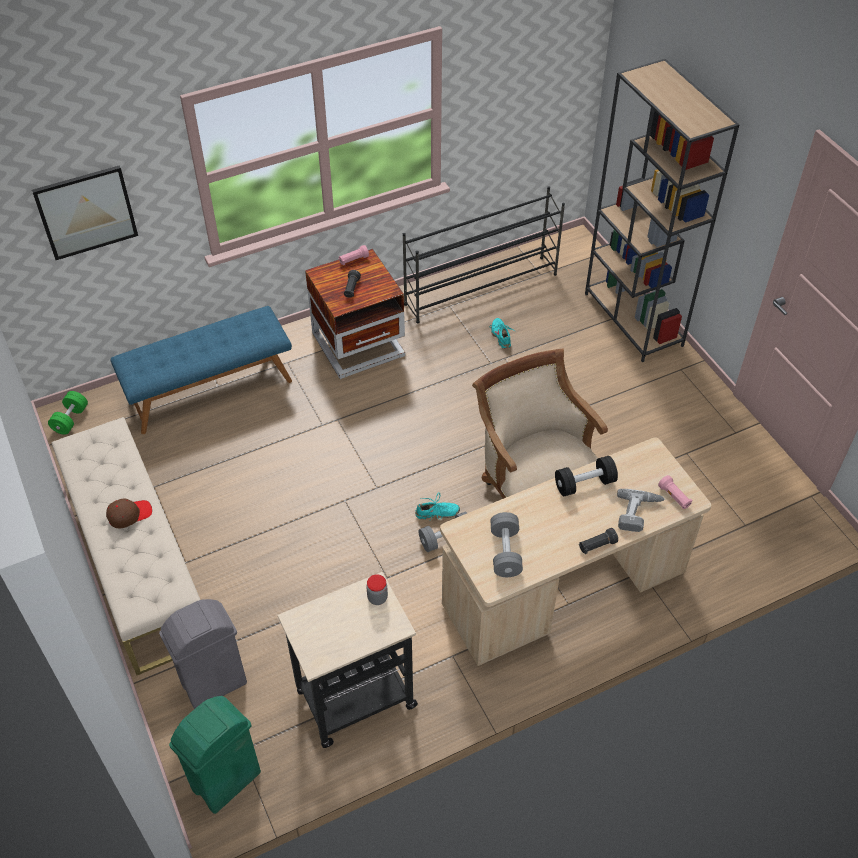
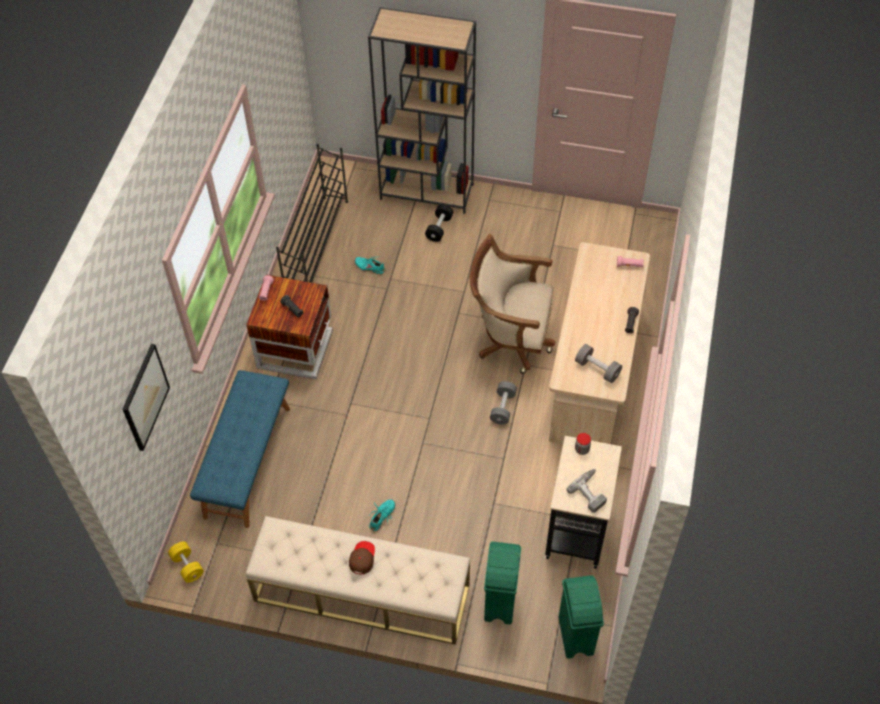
camera: 50 degrees left, 5 degrees up
green dumbbell [48,391,88,435] -> yellow dumbbell [168,541,204,583]
grey trash can [159,599,247,709] -> green trash can [484,542,521,624]
turquoise shoe [415,492,460,520] -> turquoise shoe moved to [367,499,396,531]
black dumbbell [555,456,618,496] -> black dumbbell moved to [425,204,453,242]
power drill [617,489,665,532] -> power drill moved to [567,469,607,513]

